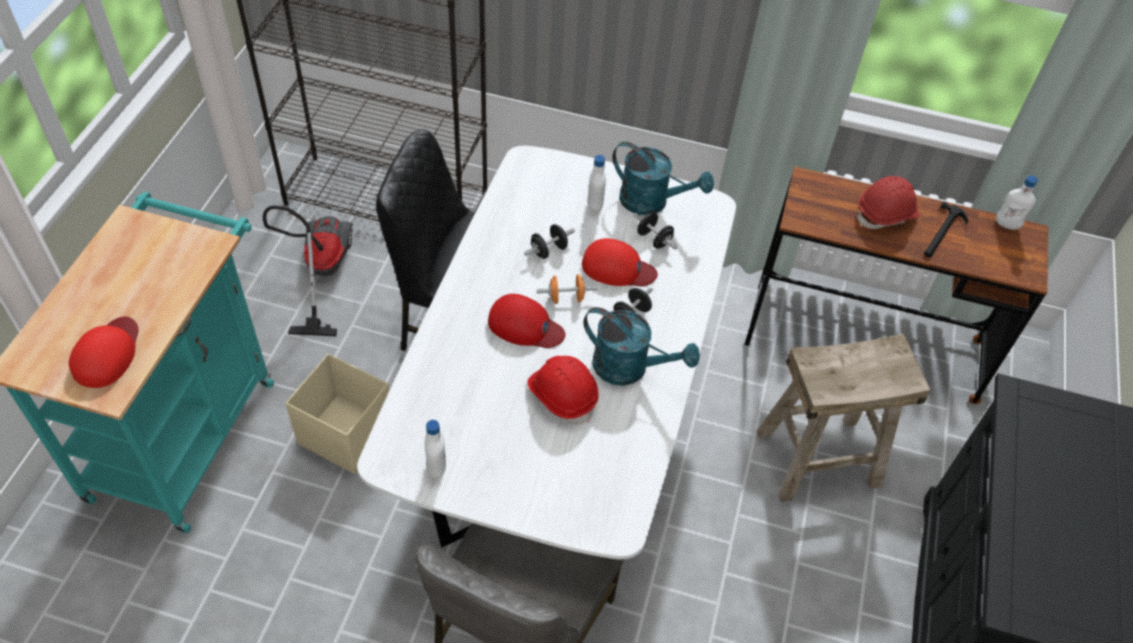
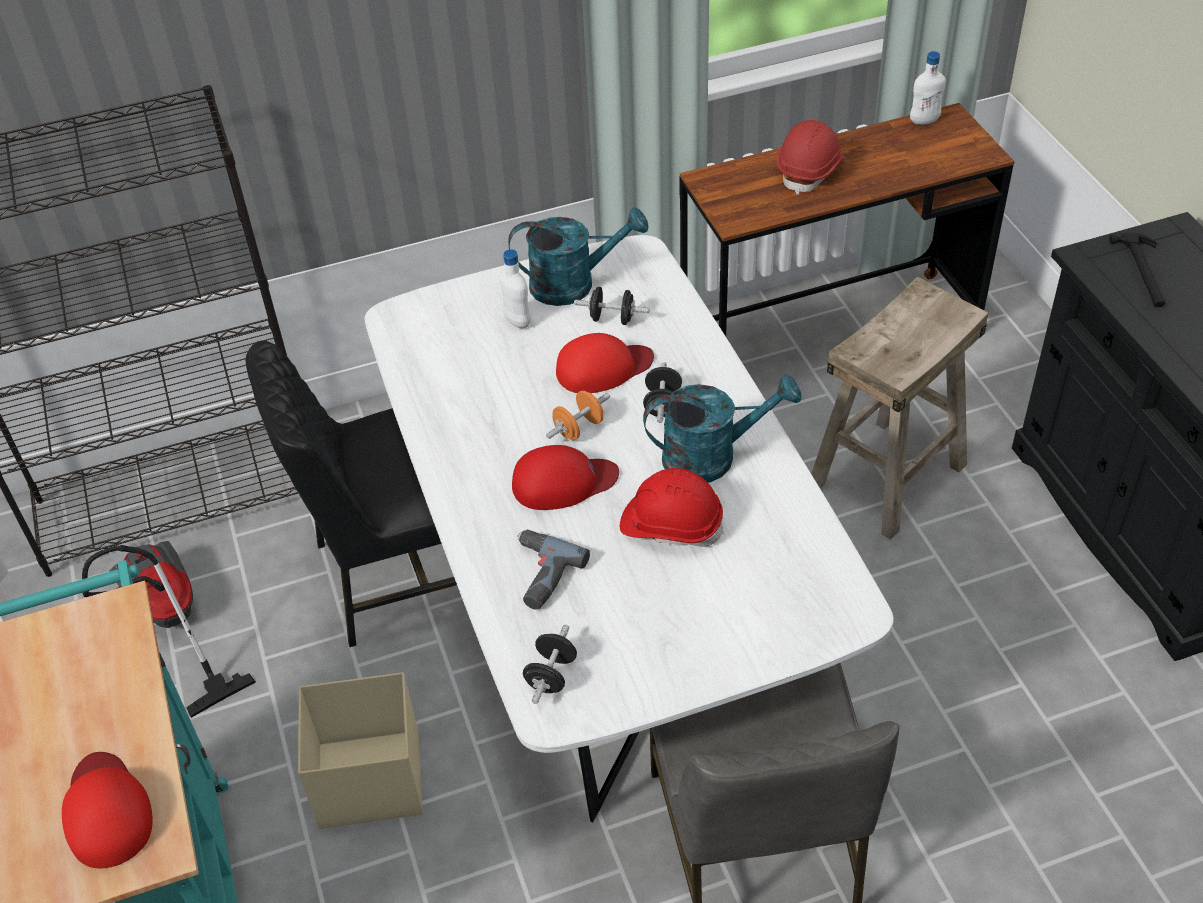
camera: 30 degrees left, 5 degrees down
white bottle [424,420,446,479] -> none
black dumbbell [524,224,575,259] -> black dumbbell moved to [523,625,577,704]
hammer [924,202,969,257] -> hammer moved to [1109,233,1165,307]
none -> power drill [517,530,590,610]

